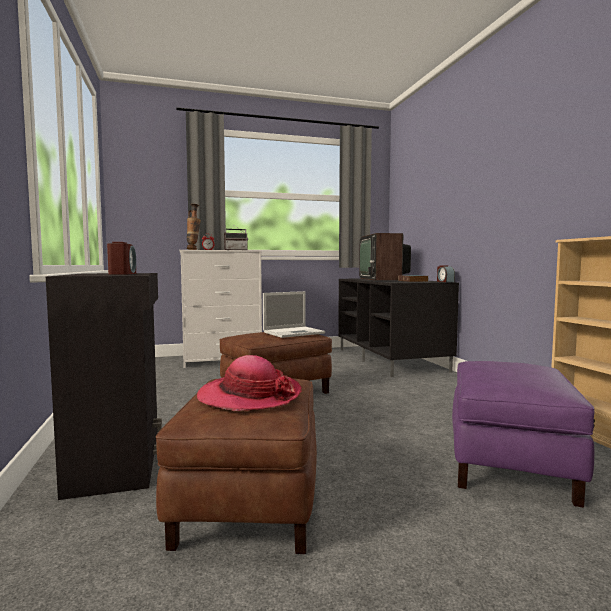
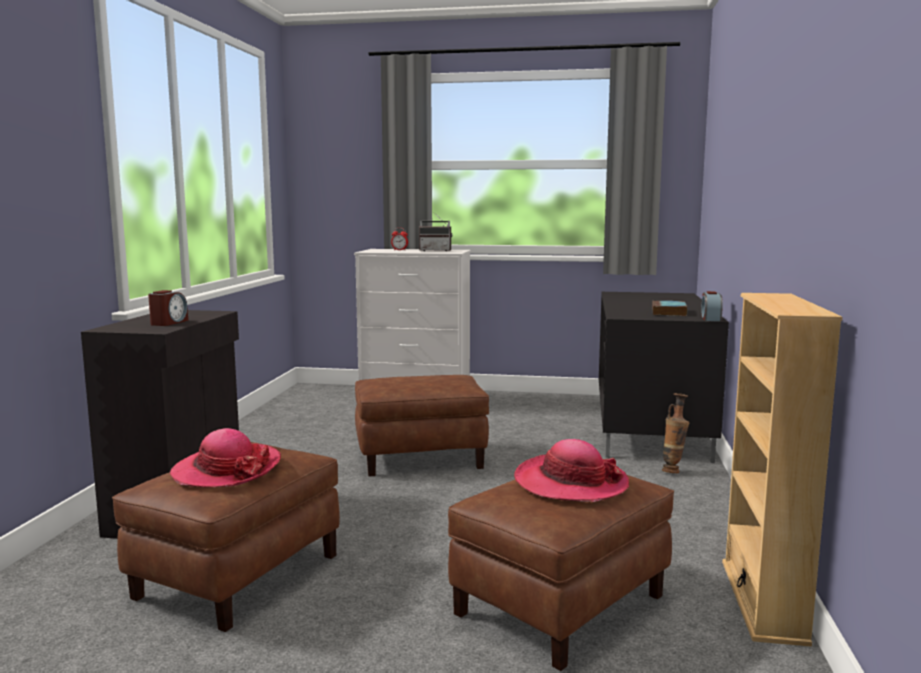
camera: 25 degrees right, 5 degrees up
vase [187,204,201,250] -> vase moved to [662,393,690,473]
laptop [263,291,325,338] -> none
television [359,233,411,280] -> none
purple ottoman [452,361,595,508] -> brown ottoman [448,475,674,671]
none -> hat [514,439,629,502]

